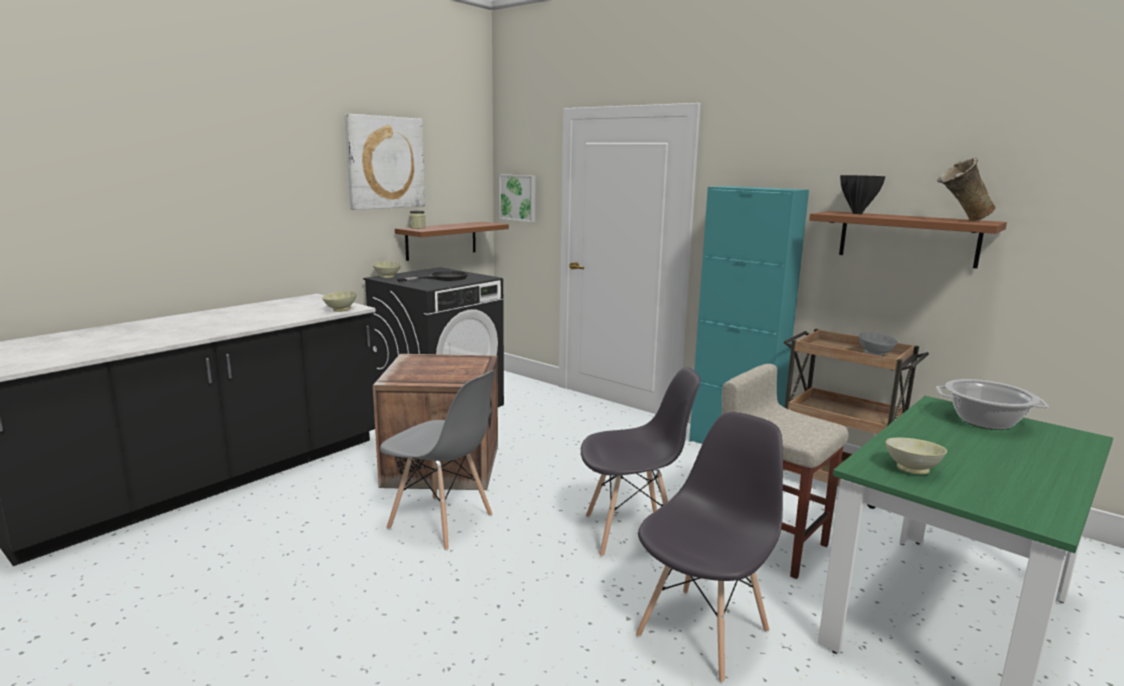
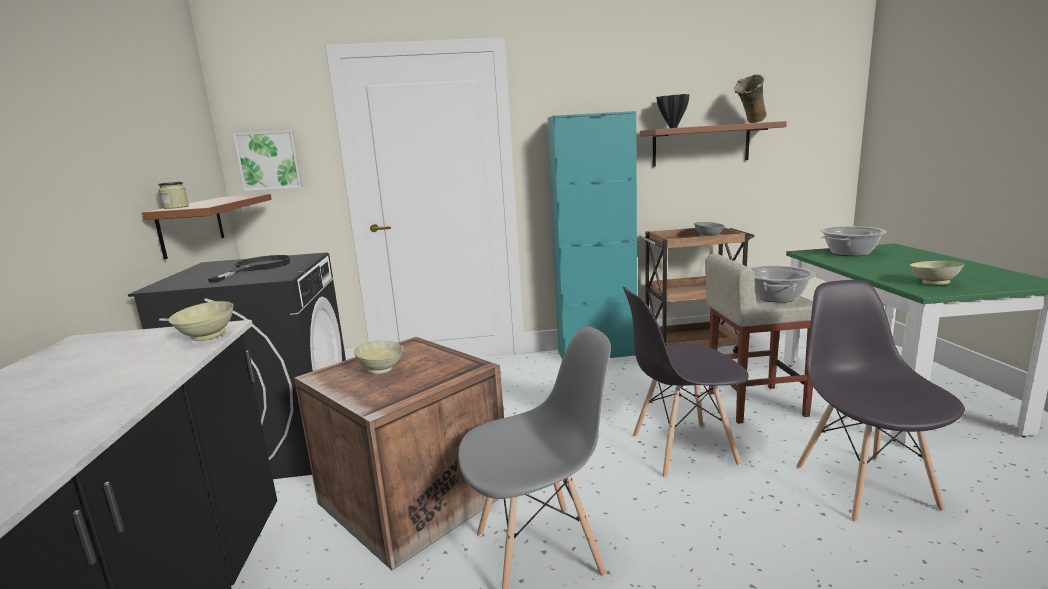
camera: 45 degrees left, 0 degrees up
picture [344,114,425,210] -> none
beige bowl [373,261,401,278] -> beige bowl moved to [354,341,403,374]
grey chair [581,367,700,557] -> grey chair turned 135 degrees counterclockwise [623,287,749,478]
none -> cooking pot [750,265,816,303]

